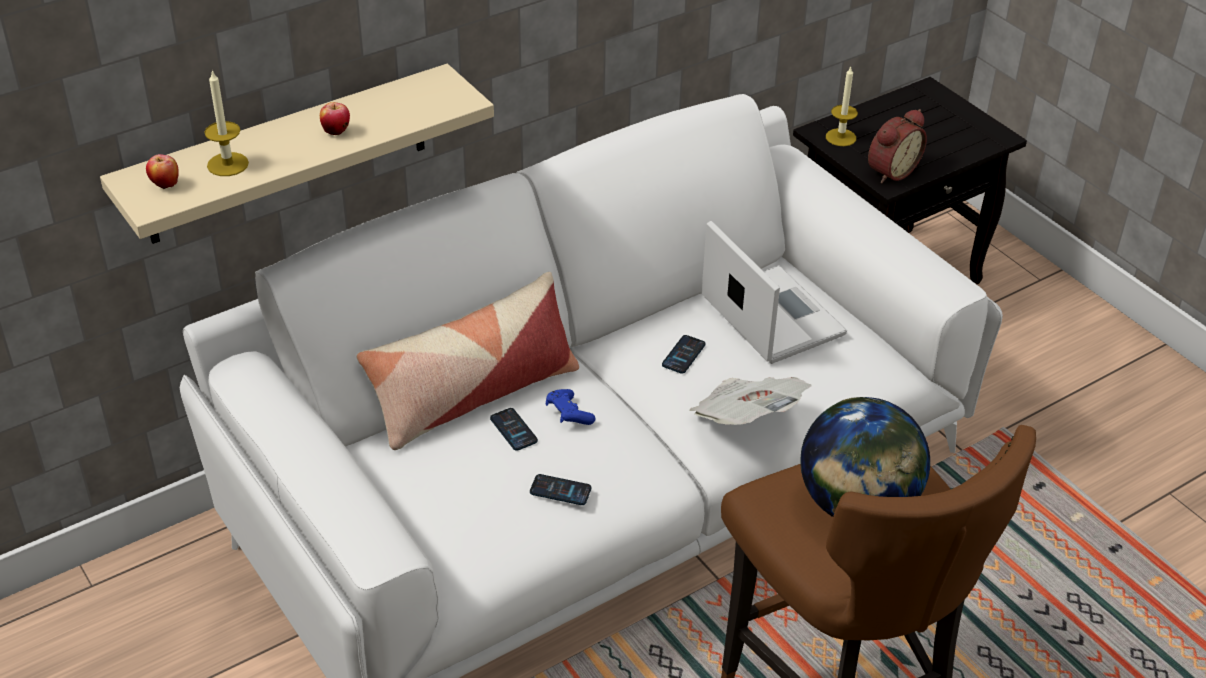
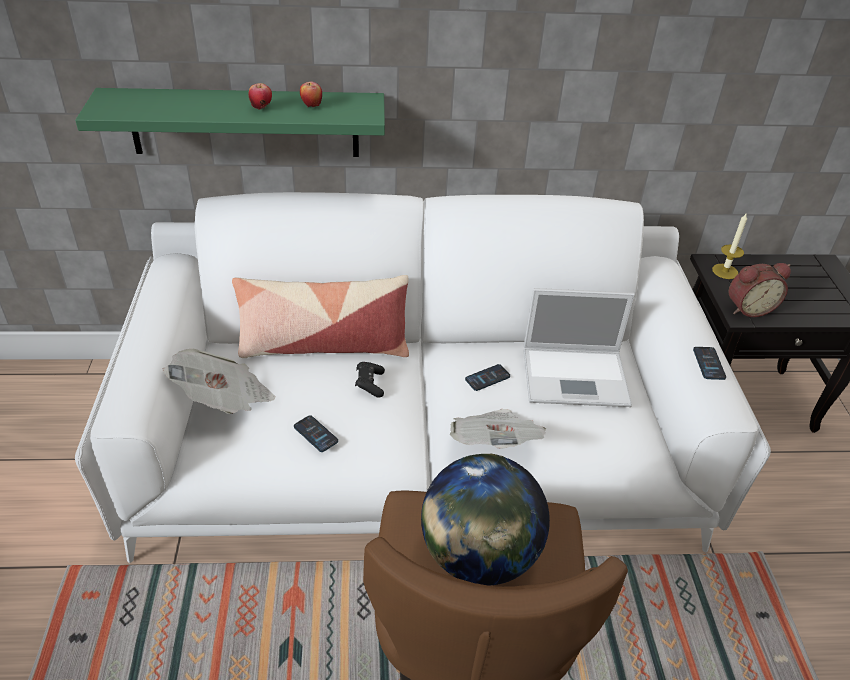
camera: 30 degrees right, 0 degrees up
beige shelf [100,64,494,244] -> green shelf [75,88,385,157]
apple [146,154,179,189] -> apple moved to [300,82,322,108]
candle [204,70,249,176] -> none
phone [490,408,538,451] -> phone moved to [693,347,726,380]
blue game controller [546,389,596,425] -> black game controller [355,362,385,398]
laptop [701,221,847,364] -> laptop turned 90 degrees clockwise [524,288,635,407]
none -> newspaper [163,349,275,414]

